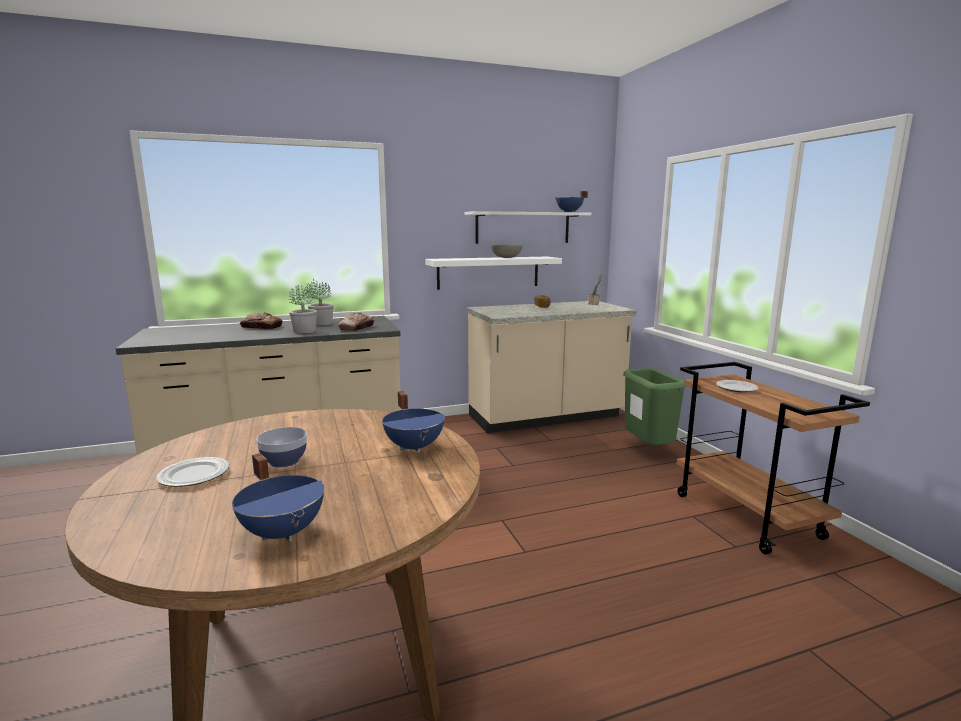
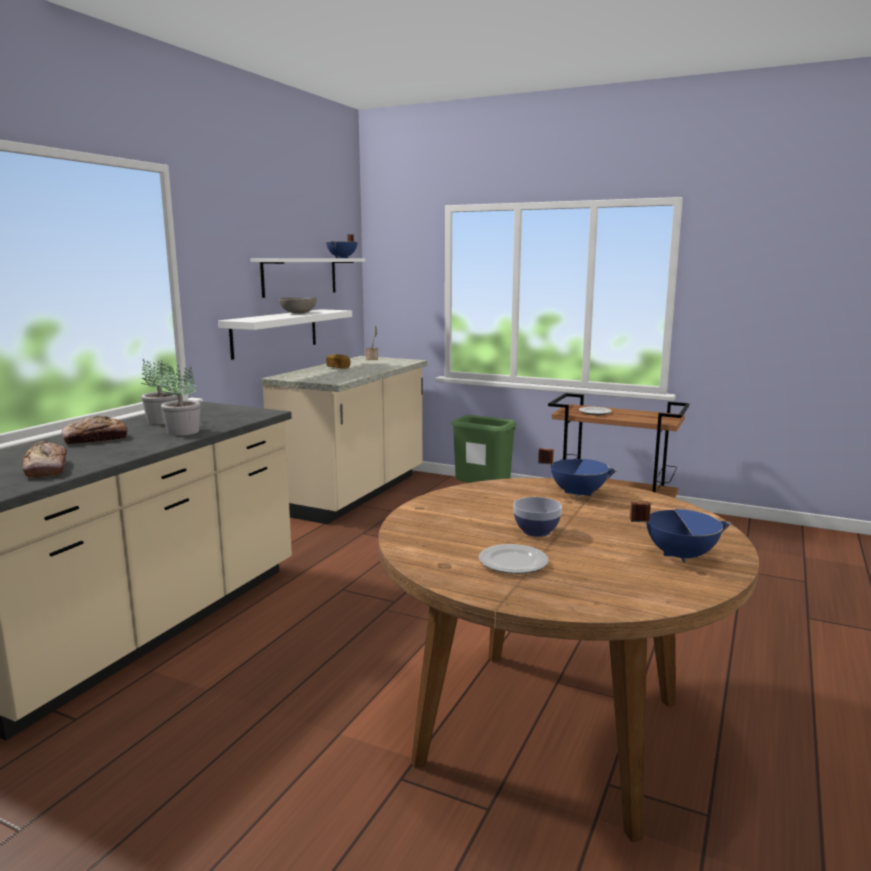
camera: 45 degrees left, 0 degrees up
bread [338,312,374,331] -> bread moved to [22,441,67,478]

